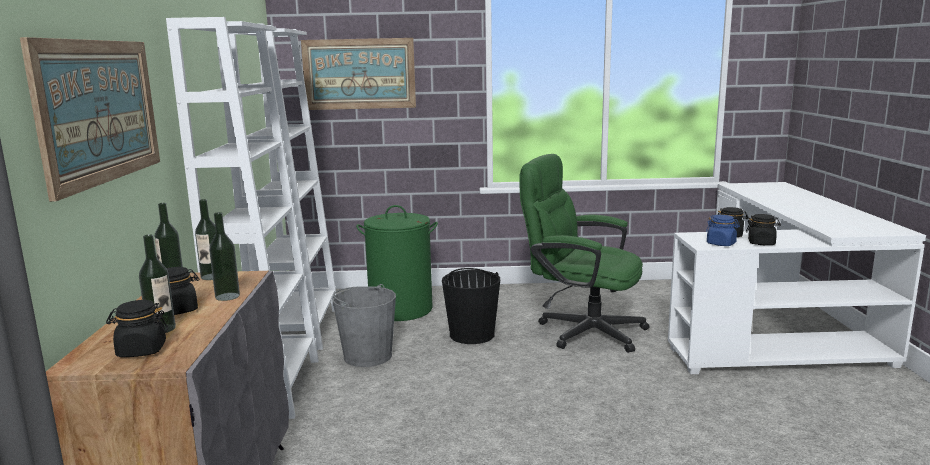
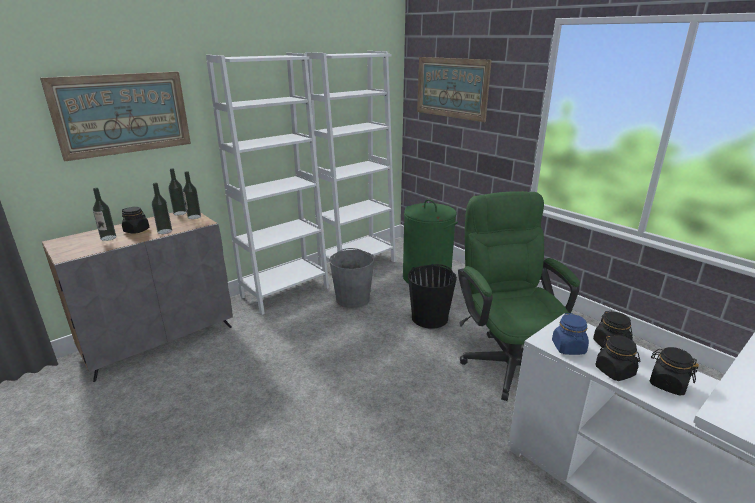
camera: 50 degrees right, 10 degrees up
black jar [106,300,168,357] -> black jar moved to [650,347,699,396]

